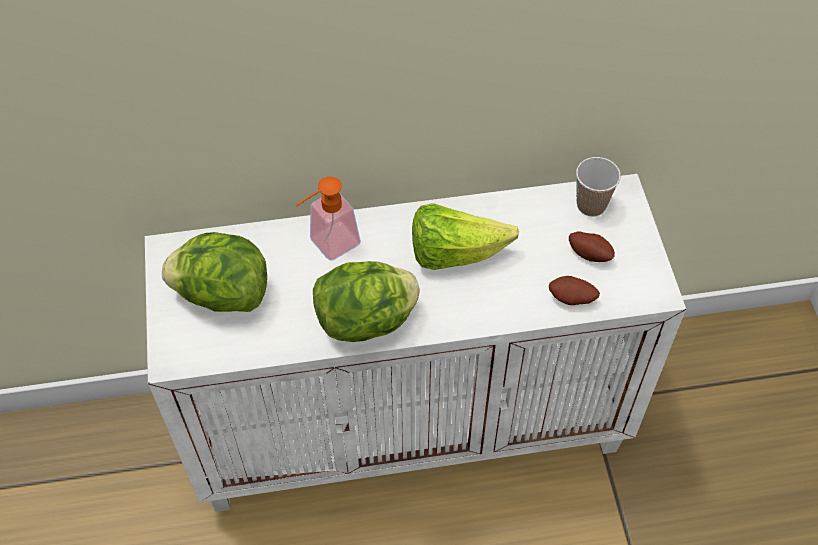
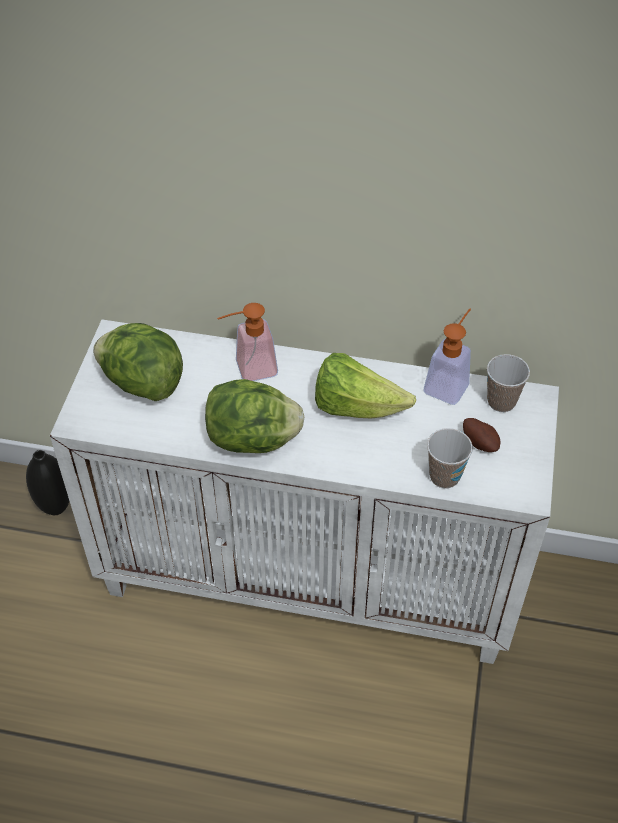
camera: 20 degrees right, 5 degrees down
potato [549,276,600,305] -> cup [427,428,473,488]
none -> black vase [26,450,69,515]
none -> soap dispenser [424,309,471,405]

